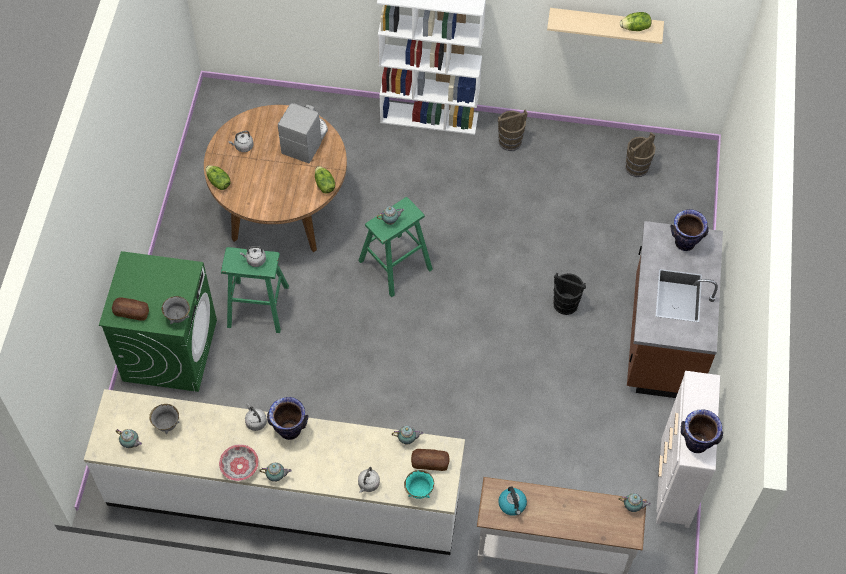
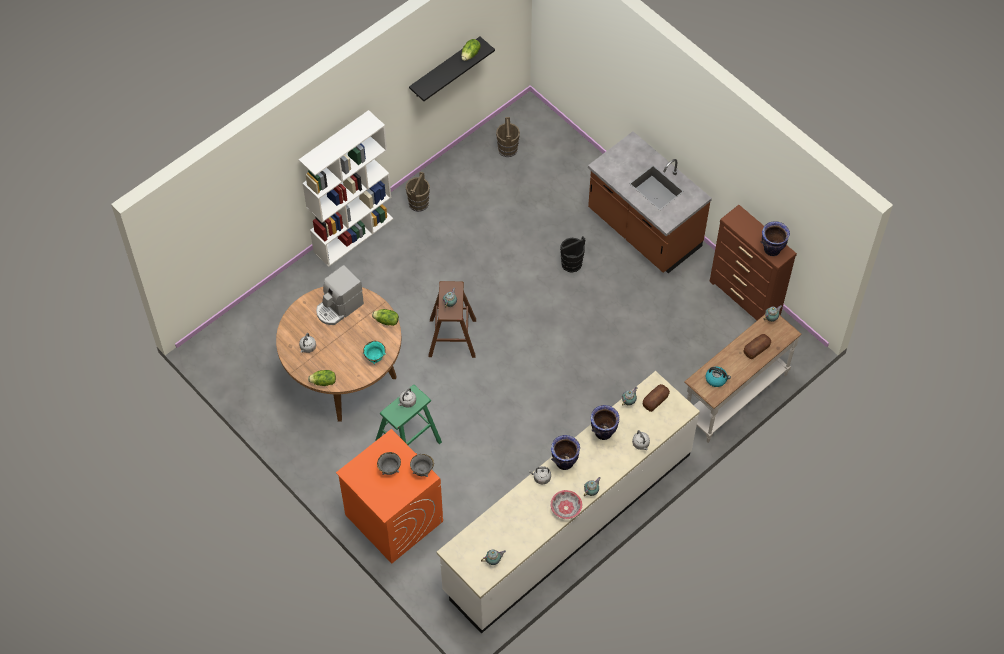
camera: 50 degrees left, 0 degrees up
green washing machine [99,251,217,392] -> orange washing machine [336,429,443,564]
bread [112,297,149,321] -> bread moved to [744,334,771,359]
grey bowl [149,404,179,434] -> grey bowl moved to [377,452,401,475]
coffee machine [278,103,328,163] -> coffee machine turned 105 degrees counterclockwise [316,265,364,325]
green stool [358,197,433,297] -> brown stool [428,281,476,358]
turquoise bowl [404,470,434,499] -> turquoise bowl moved to [363,341,386,365]
beige shelf [547,8,664,44] -> black shelf [409,37,495,101]
white dresser [656,371,720,528] -> brown dresser [709,205,797,320]
vase [670,209,709,251] -> vase moved to [591,405,619,440]

